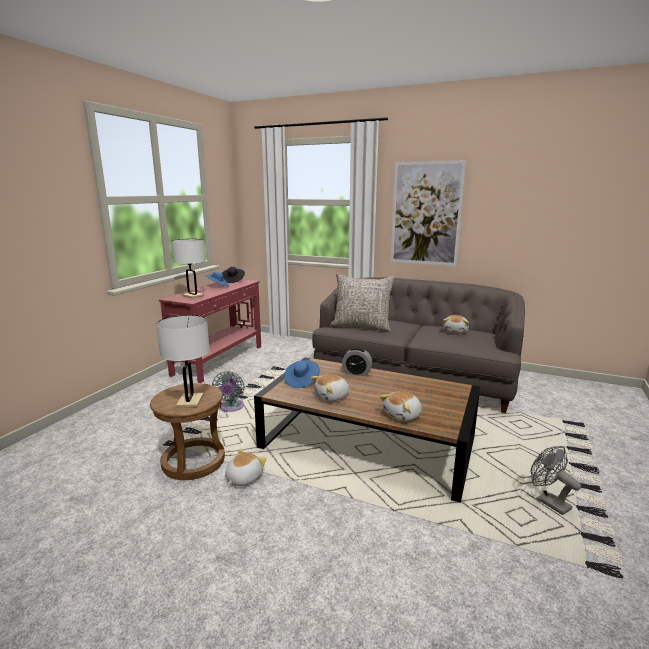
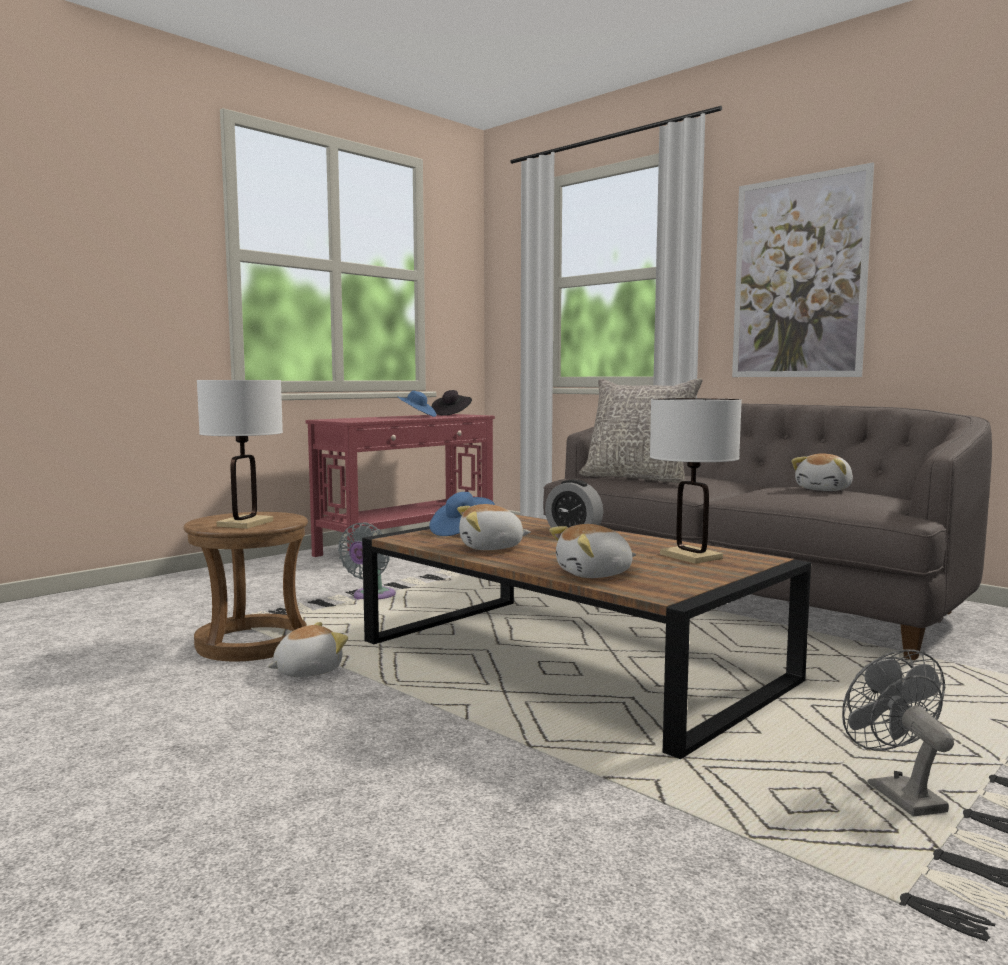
camera: 20 degrees right, 10 degrees down
white table lamp [171,239,206,299] -> white table lamp moved to [650,398,742,564]

